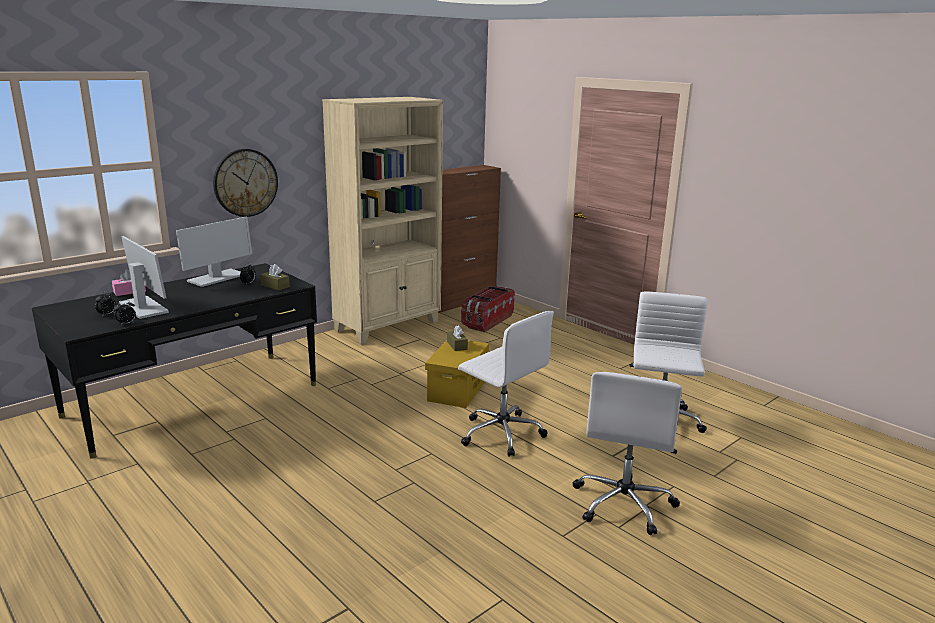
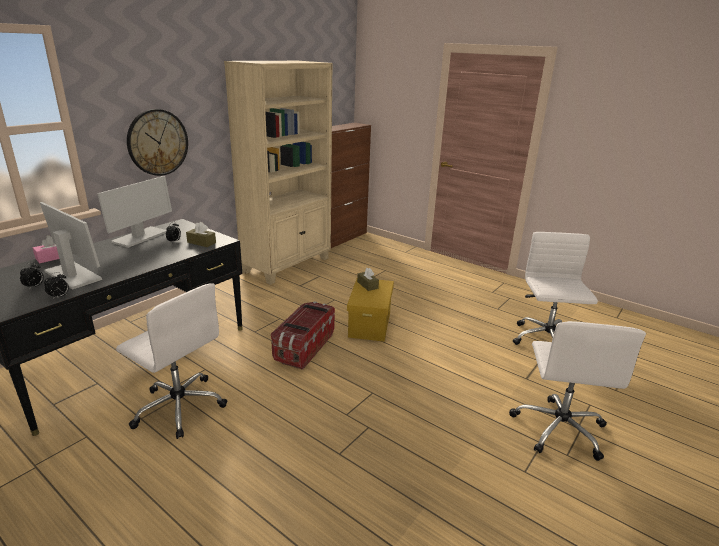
camera: 10 degrees left, 5 degrees up
white office chair [458,311,554,457] -> white office chair moved to [116,283,227,439]
storage box [461,286,515,332] -> storage box moved to [271,301,335,370]

